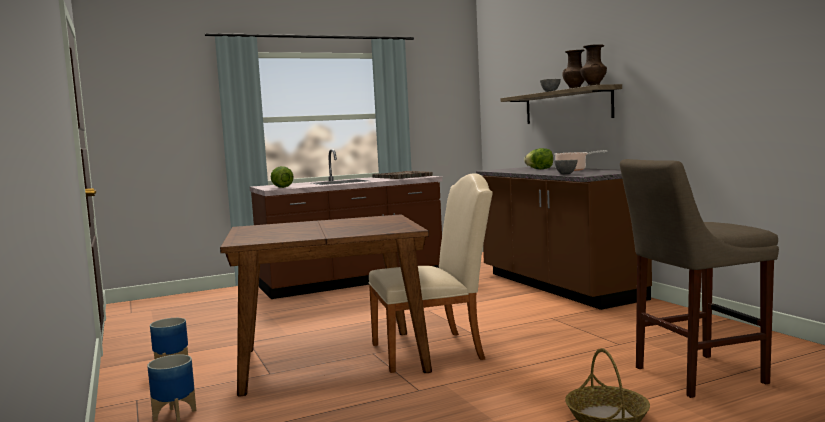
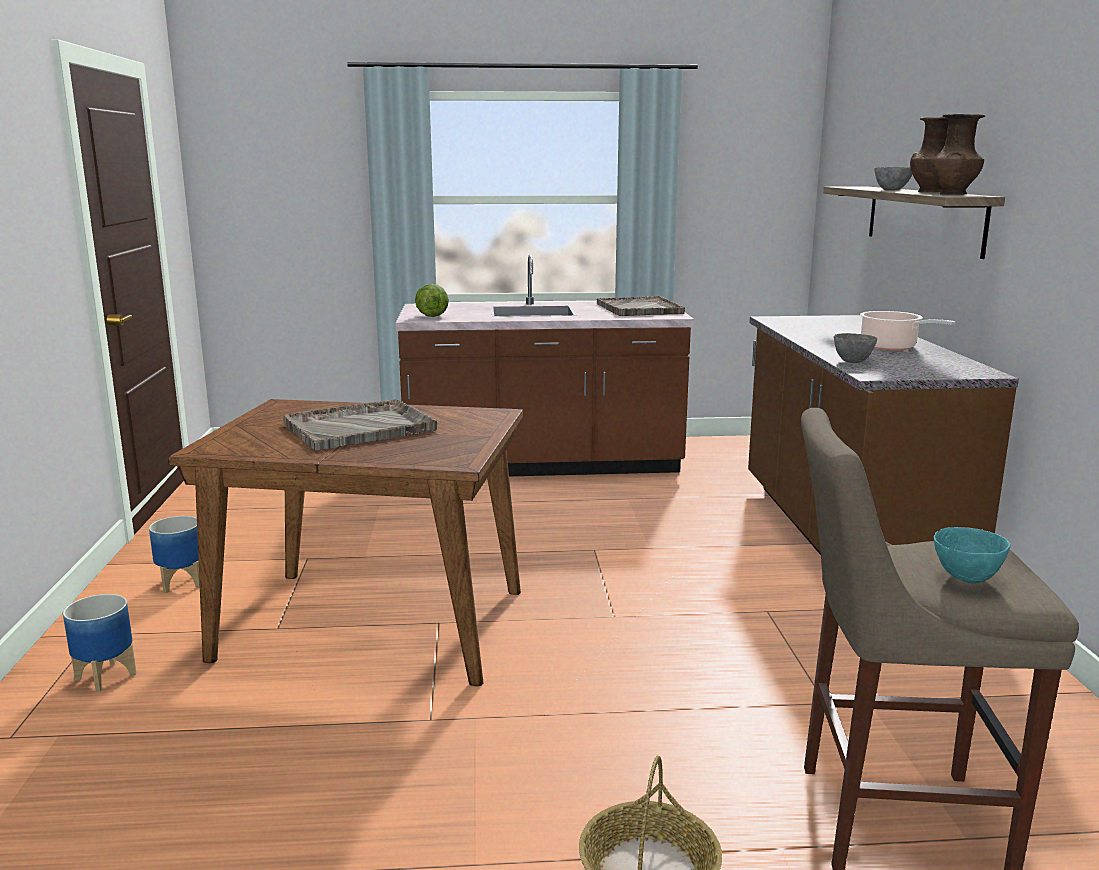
camera: 20 degrees right, 10 degrees up
beige chair [369,173,493,373] -> none
lettuce [524,148,553,169] -> none
none -> grey tray [283,399,437,451]
none -> turquoise bowl [934,527,1010,583]

